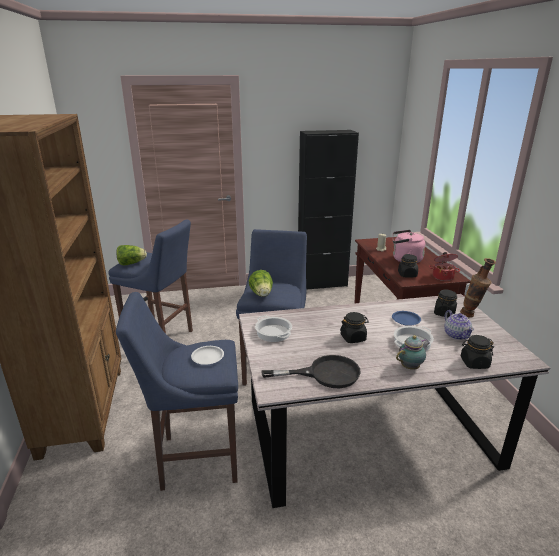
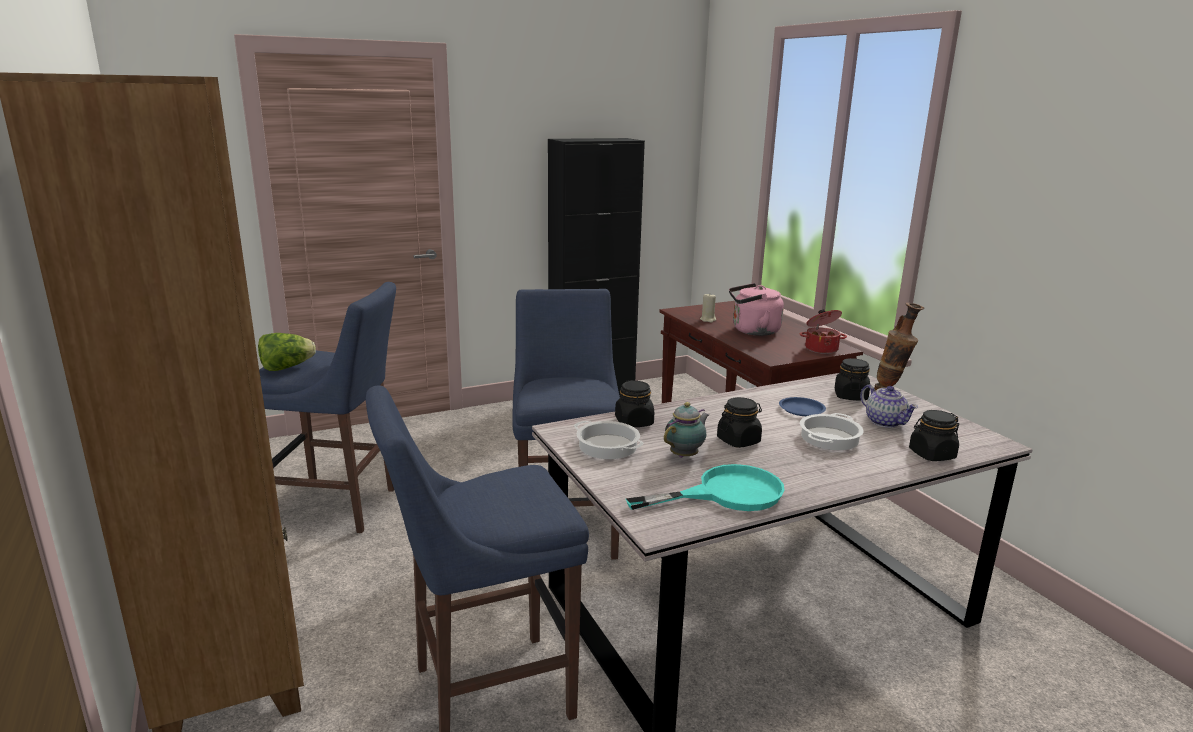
camera: 15 degrees left, 5 degrees down
white plate [191,346,224,365] -> none
lettuce [249,270,273,297] -> none
black frying pan [261,355,361,388] -> turquoise frying pan [626,464,785,511]
teapot [396,335,430,370] -> teapot moved to [664,402,709,458]
black jar [398,254,418,278] -> black jar moved to [615,380,654,427]

